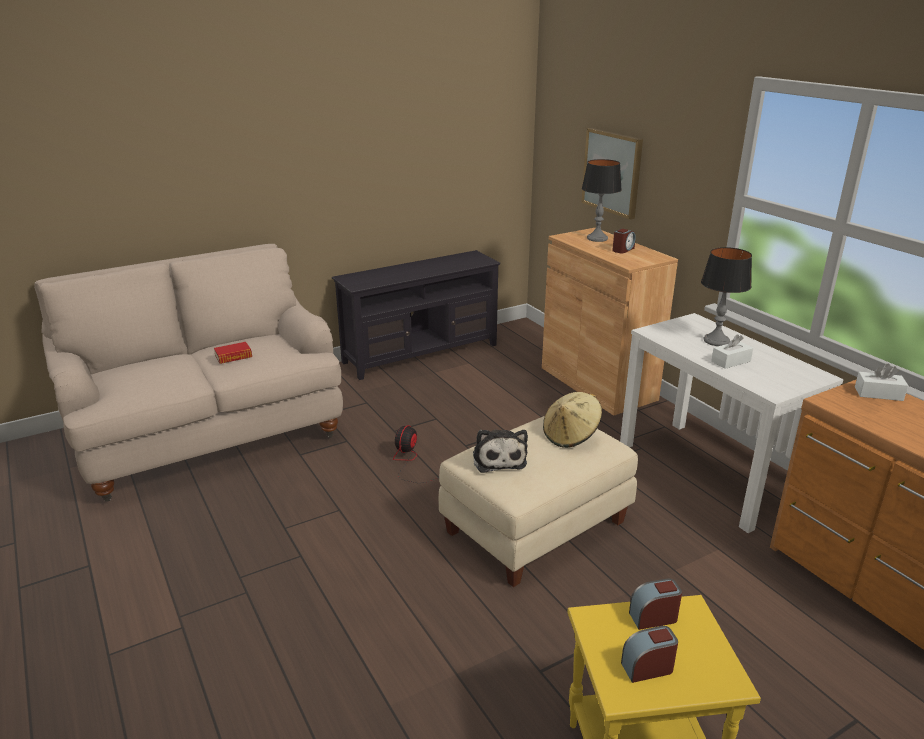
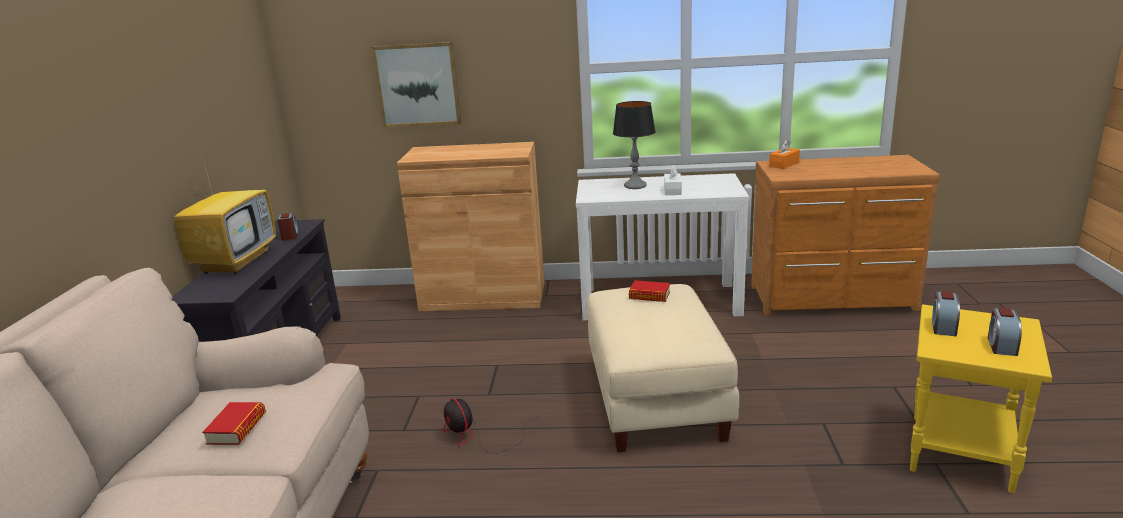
camera: 55 degrees left, 5 degrees down
plush toy [473,430,528,473] -> none
beige hat [543,392,602,448] -> book [629,280,670,302]
table lamp [582,159,622,242] -> none
alarm clock [612,229,636,254] -> alarm clock moved to [277,213,298,241]
white tissue box [855,364,908,401] -> orange tissue box [769,139,800,169]
none -> television [174,155,276,274]

